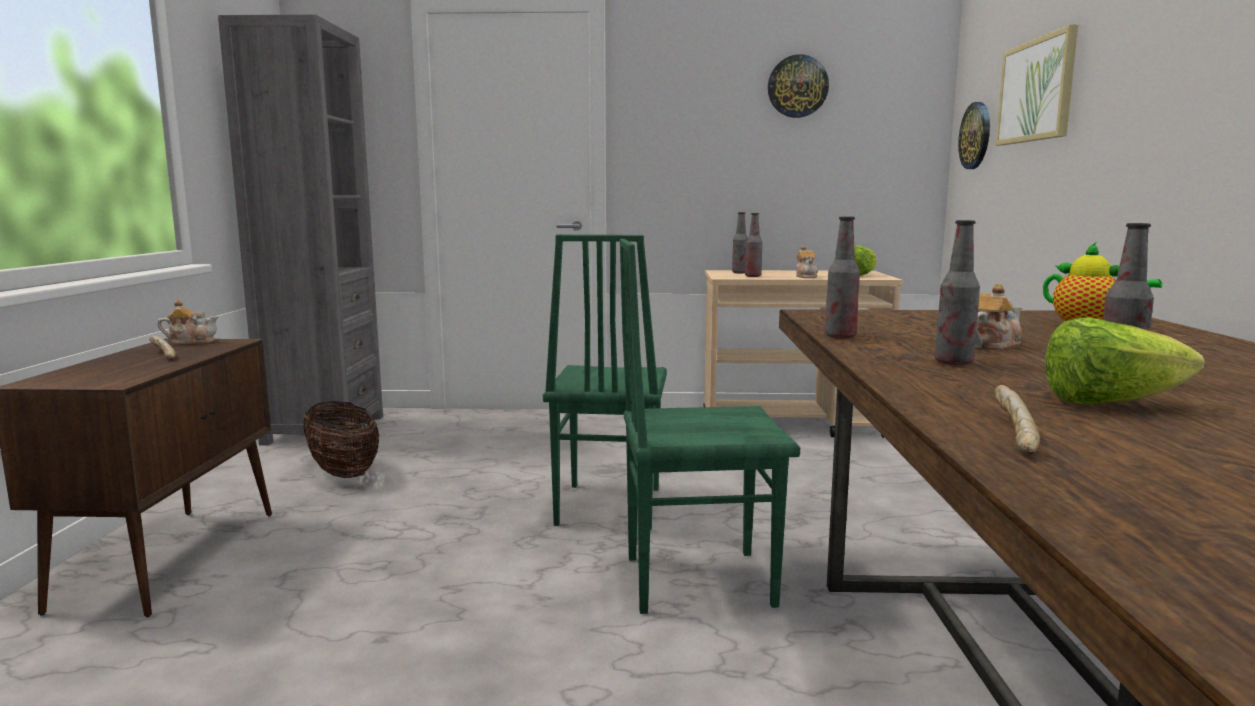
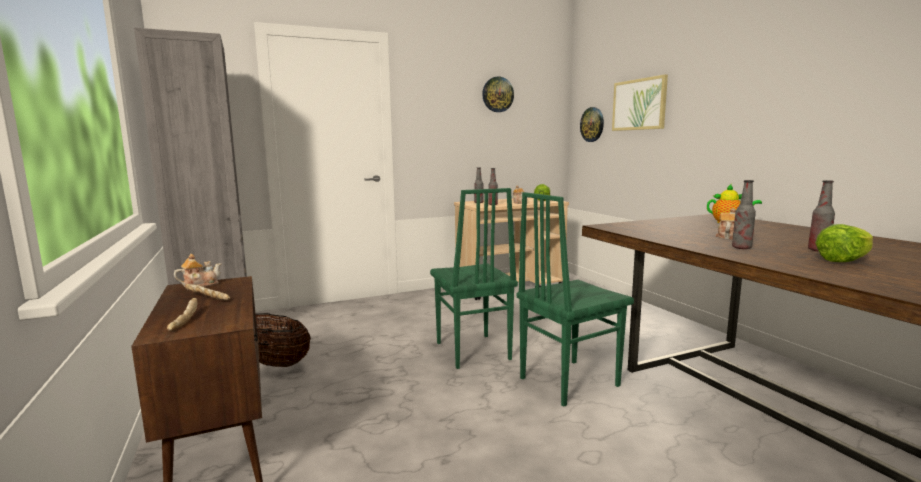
camera: 25 degrees left, 0 degrees up
bottle [825,216,860,338] -> none
bread [994,385,1040,455] -> bread moved to [167,298,198,331]

